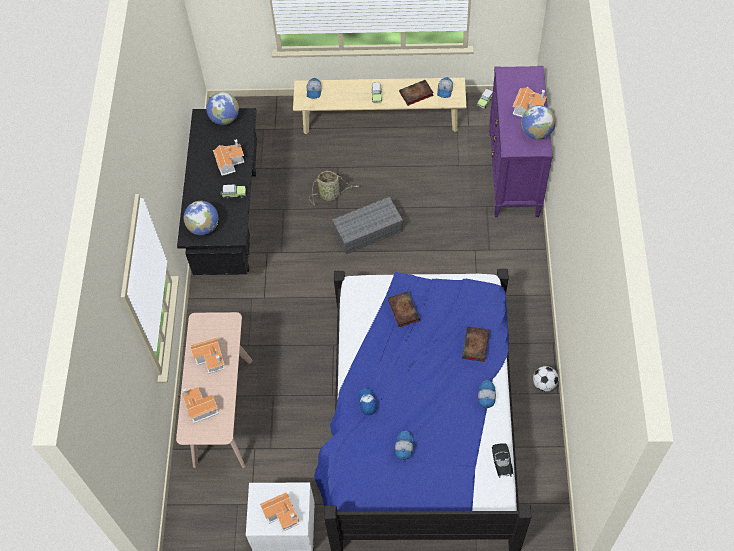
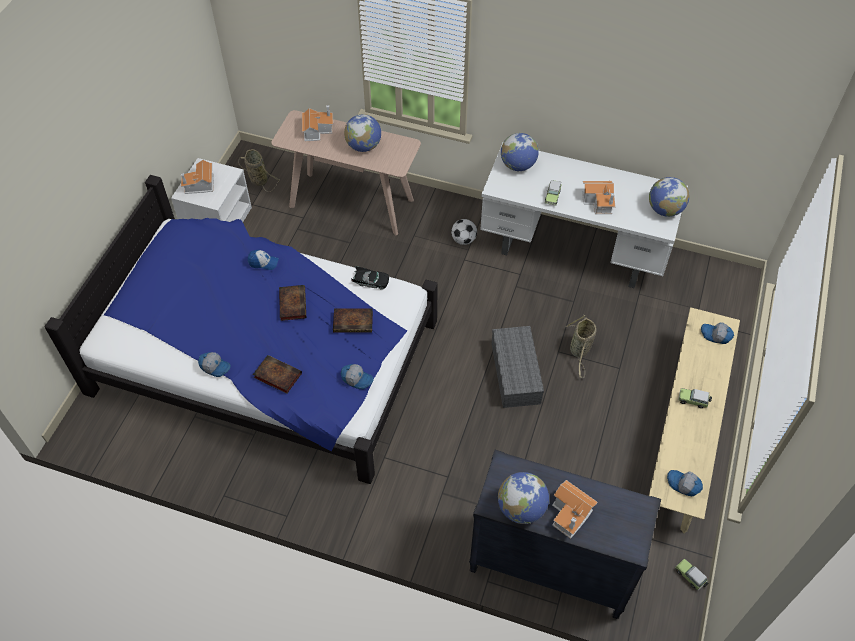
camera: 105 degrees right, 5 degrees down
black desk [177,108,257,275] -> white desk [480,143,688,288]
toy house [190,337,225,374] -> globe [344,114,381,152]
cap [395,431,413,460] -> cap moved to [341,364,374,389]
book [399,80,434,106] -> book moved to [279,285,306,321]
purple dresser [489,66,553,217] -> black dresser [469,450,661,619]
black toy car [492,443,514,478] -> black toy car moved to [350,266,389,290]
football [533,366,559,392] -> football moved to [451,219,477,245]
none -> basket [238,149,280,192]

